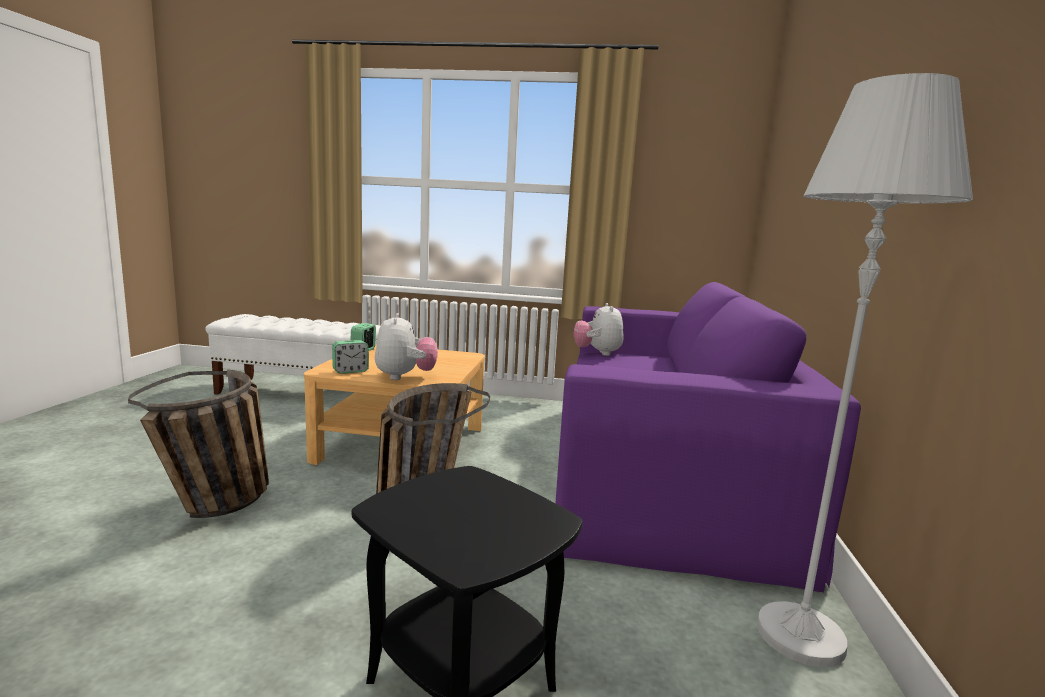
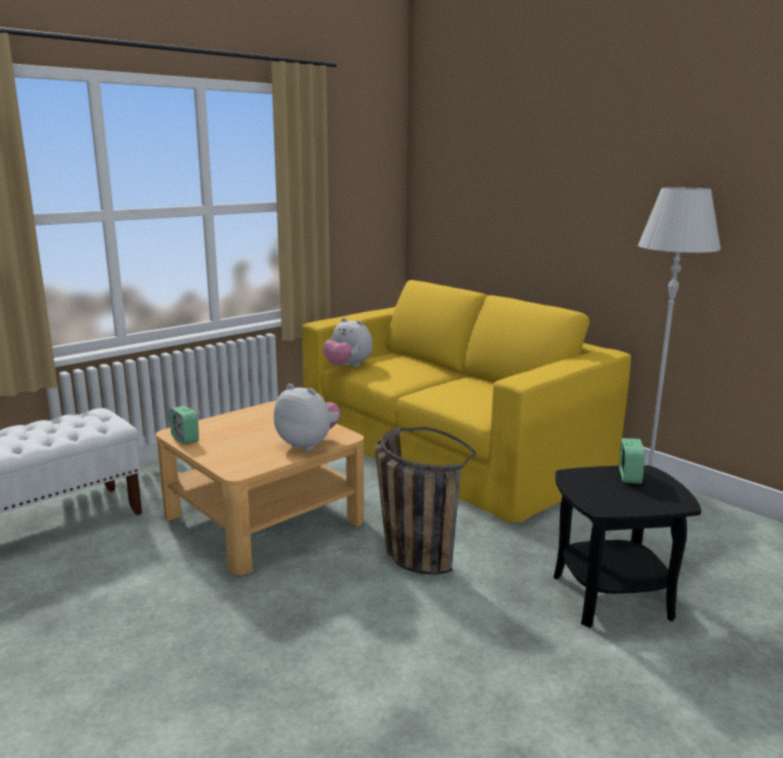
camera: 50 degrees left, 5 degrees up
basket [128,369,269,518] -> none
alarm clock [332,340,369,374] -> alarm clock moved to [619,438,645,484]
purple sofa [556,282,861,592] -> yellow sofa [302,280,631,523]

